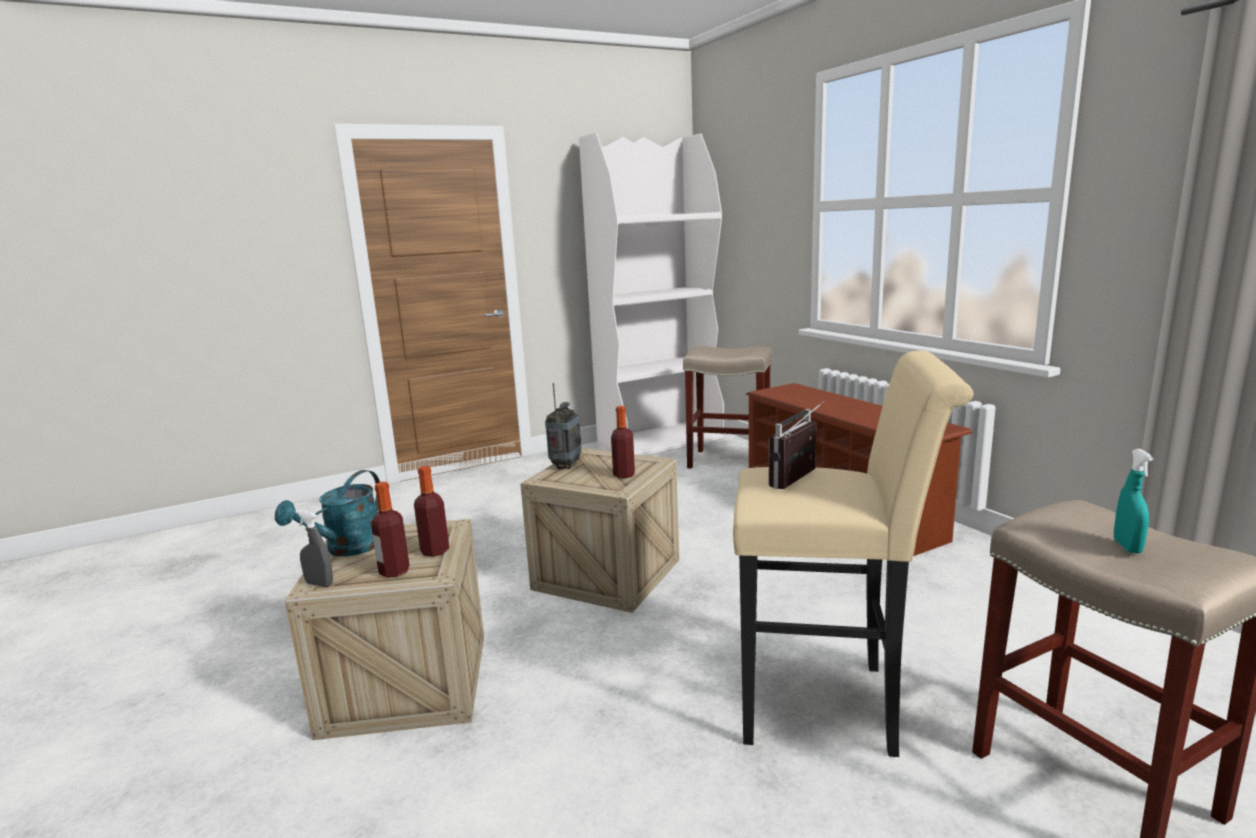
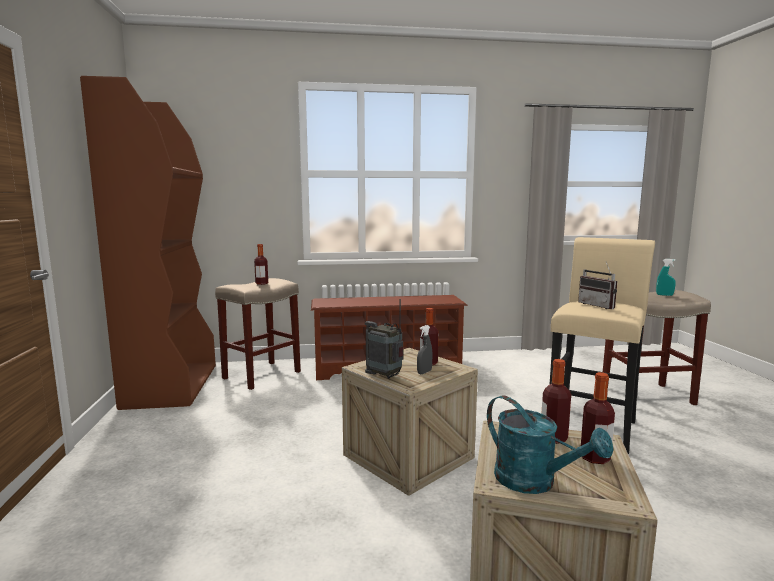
camera: 70 degrees left, 5 degrees down
grey spray bottle [295,510,333,587] -> grey spray bottle moved to [417,325,433,374]
white bookcase [579,132,724,456] -> brown bookcase [80,76,216,410]
none -> bottle [254,244,268,285]

